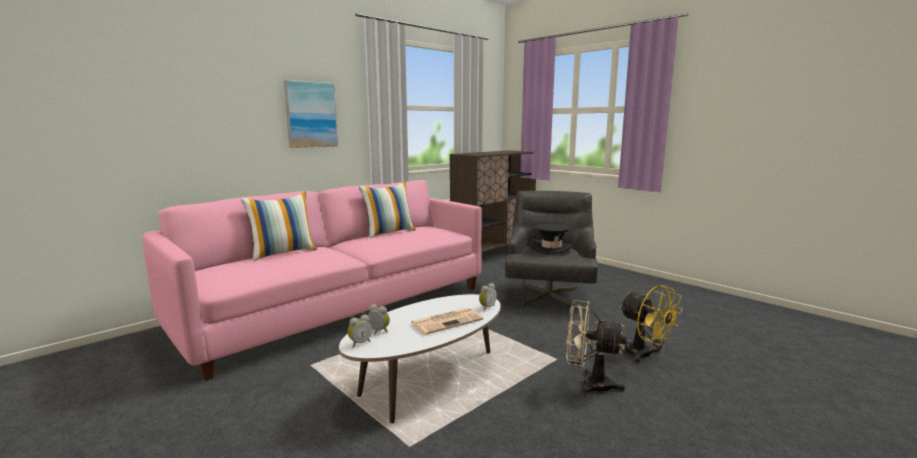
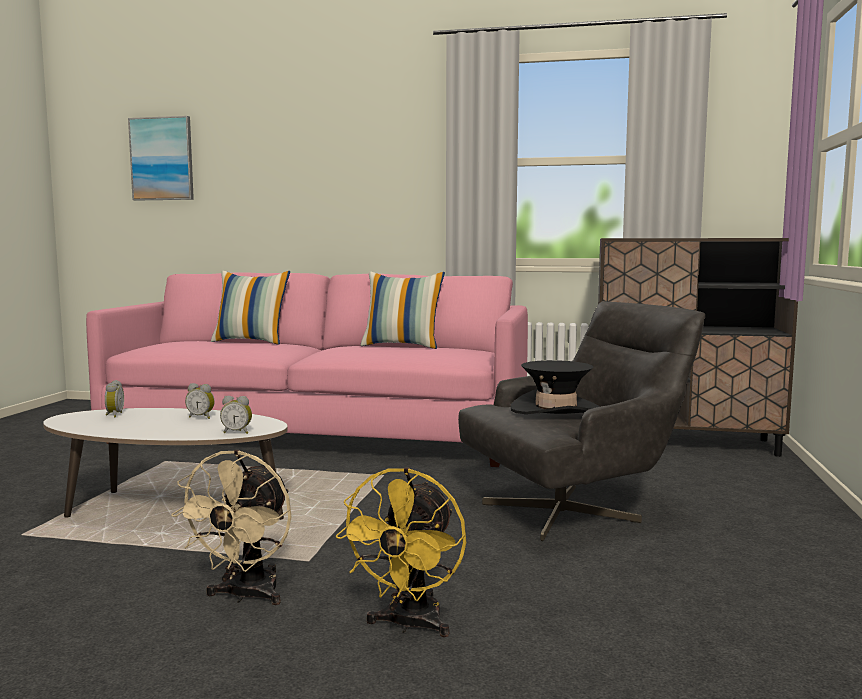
camera: 55 degrees right, 5 degrees down
picture [284,80,338,148] -> picture moved to [128,116,194,200]
alarm clock [348,315,372,348] -> alarm clock moved to [185,383,215,419]
newspaper [411,308,483,335] -> none
beige fan [566,300,627,396] -> beige fan turned 150 degrees counterclockwise [171,450,292,605]

